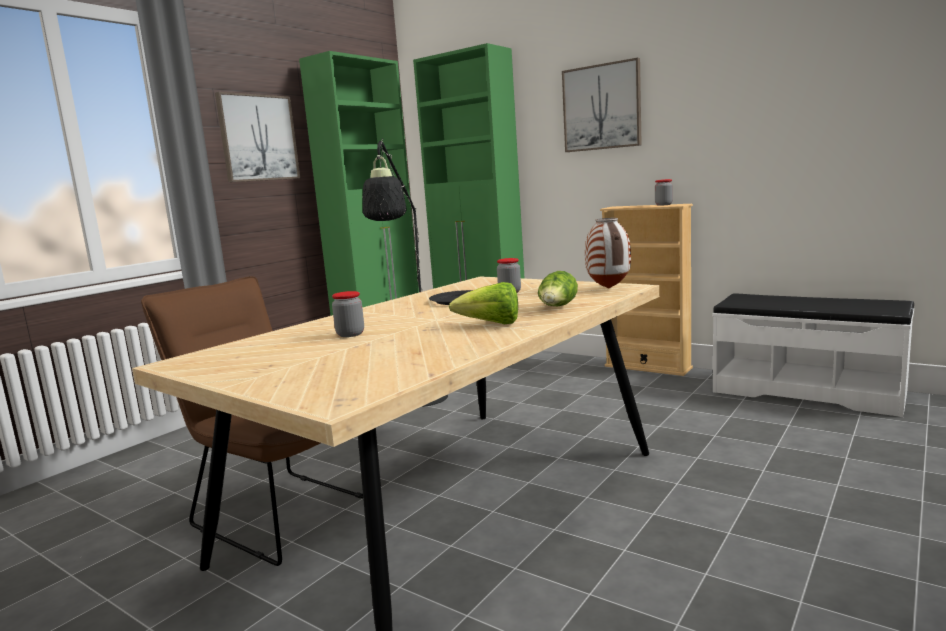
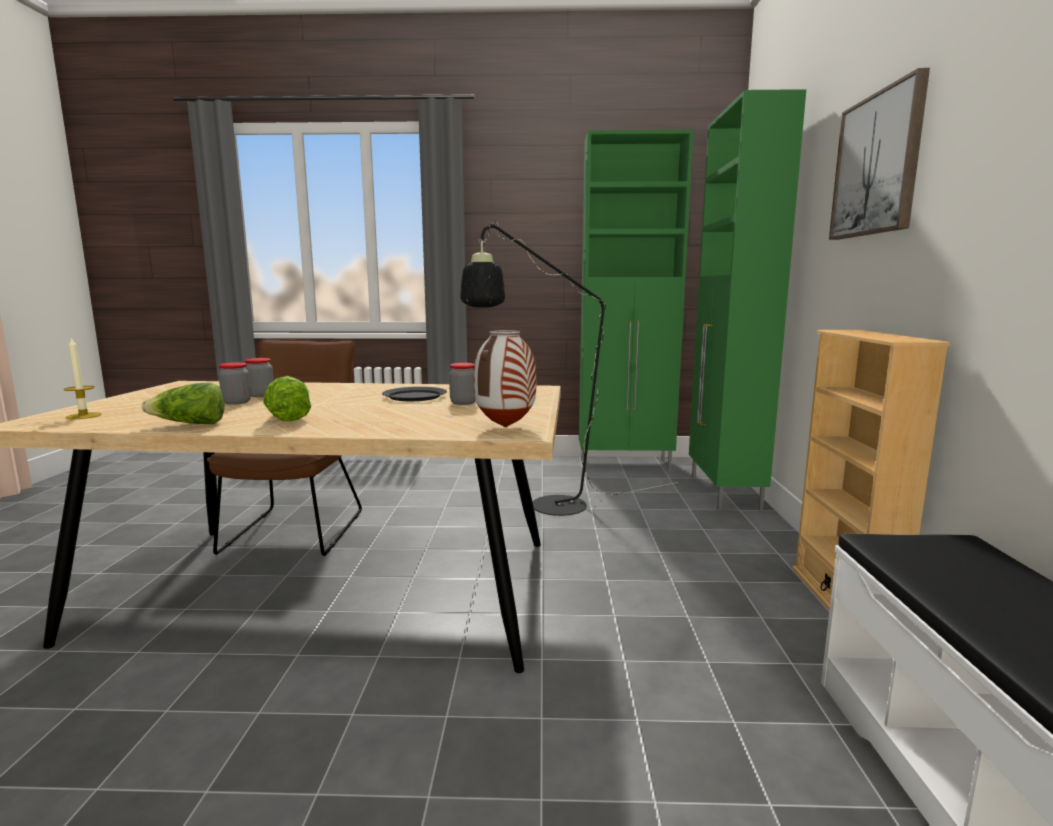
camera: 55 degrees right, 0 degrees up
picture [215,92,300,182] -> none
lettuce [538,271,578,306] -> lettuce moved to [142,382,225,424]
jar [655,179,673,206] -> jar moved to [219,362,251,405]
none -> candle [64,338,102,419]

